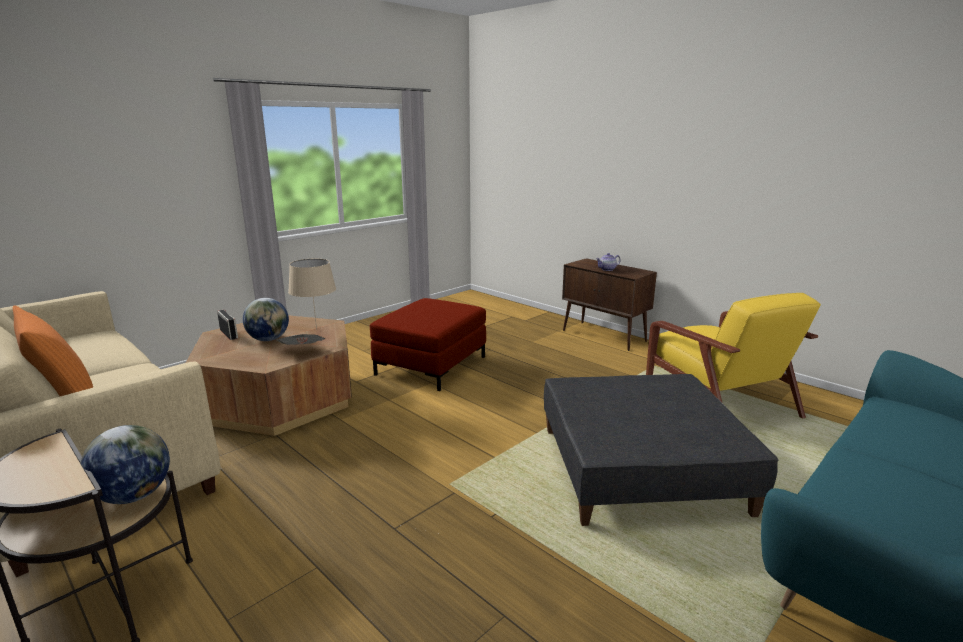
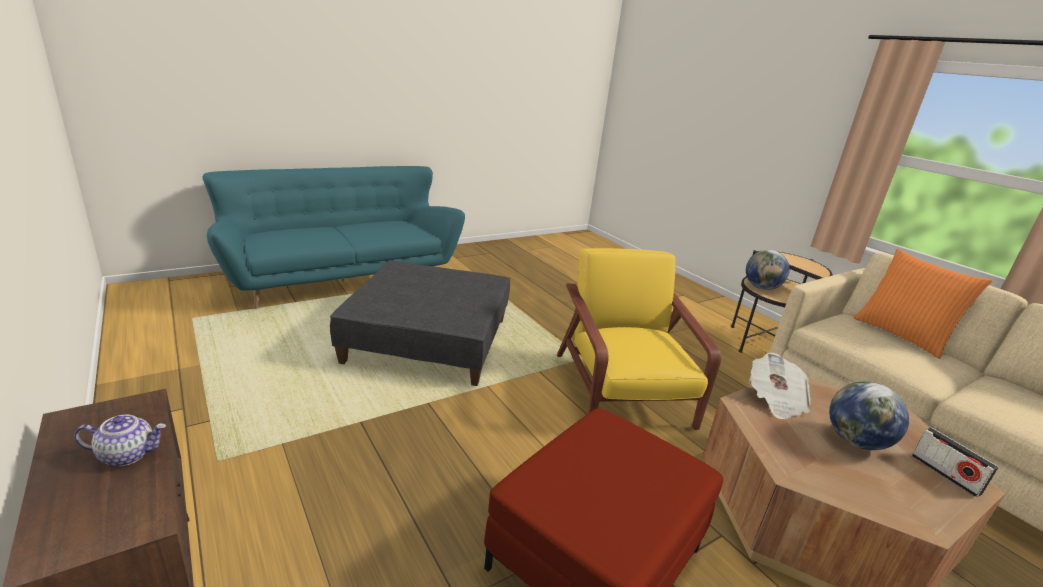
camera: 170 degrees left, 5 degrees up
beige table lamp [288,259,336,330] -> none
yellow armchair [646,293,821,418] -> yellow armchair moved to [557,248,721,430]

